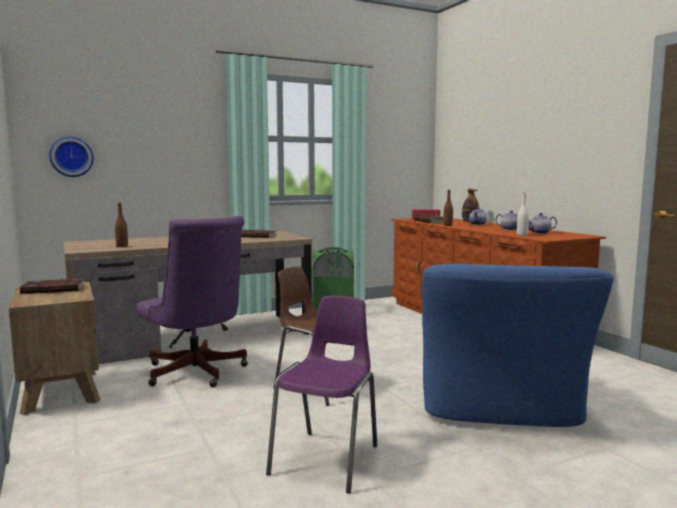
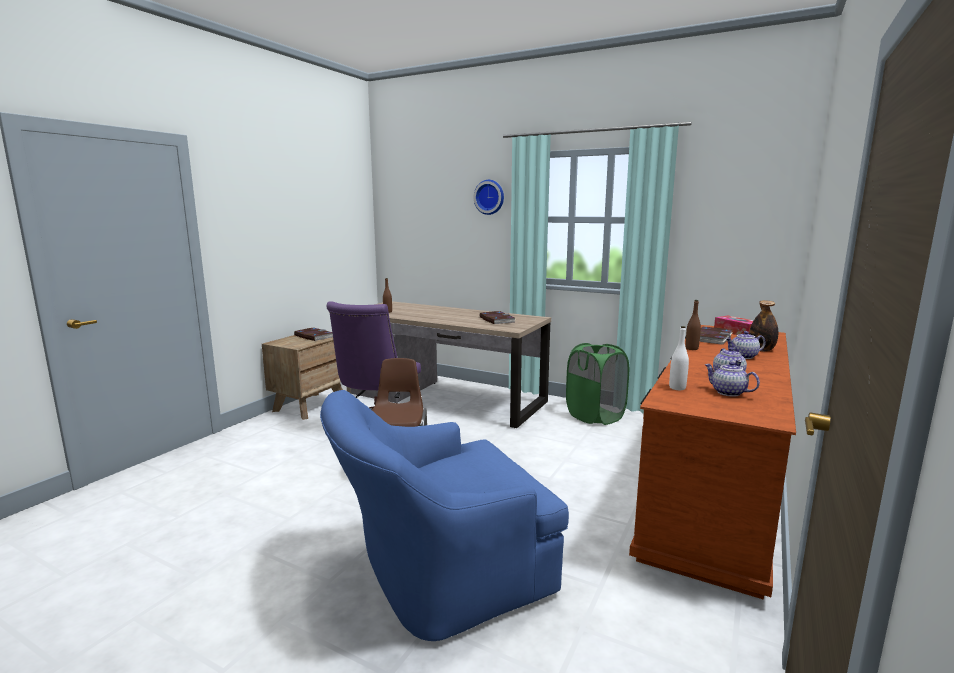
camera: 55 degrees right, 5 degrees up
wall clock [49,137,94,177] -> wall clock moved to [474,180,504,215]
purple chair [266,296,377,494] -> none

